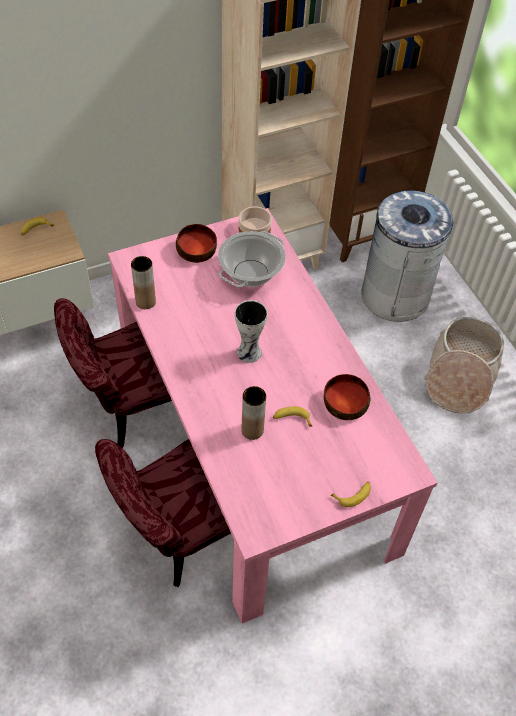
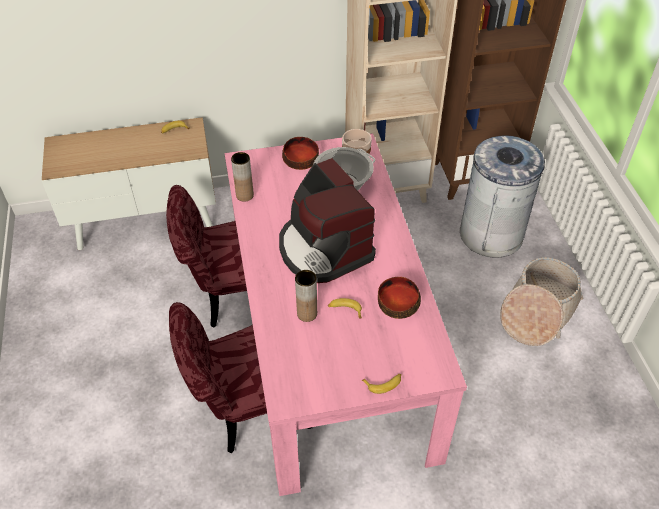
camera: 15 degrees right, 5 degrees down
vase [235,300,268,363] -> coffee machine [279,158,376,283]

